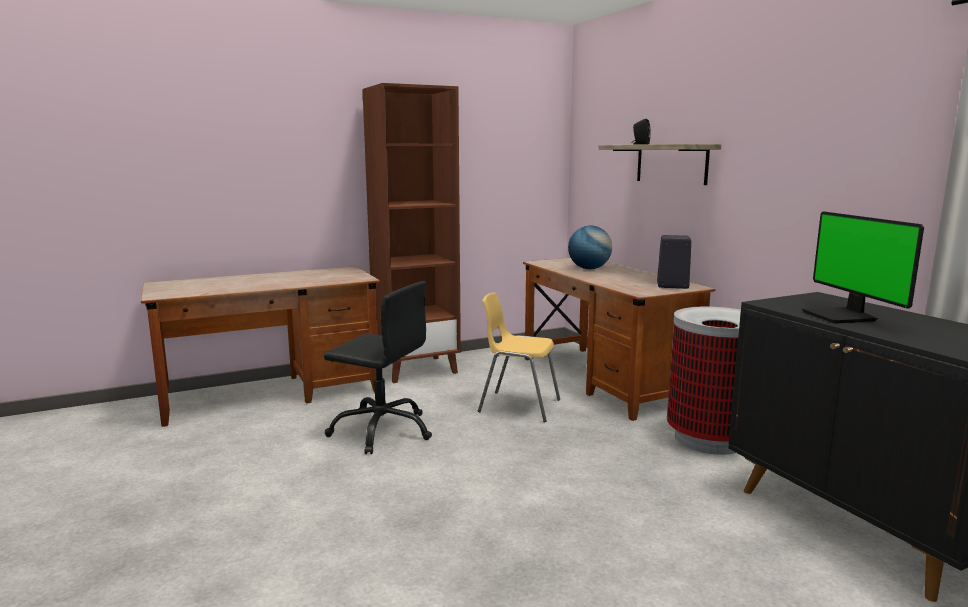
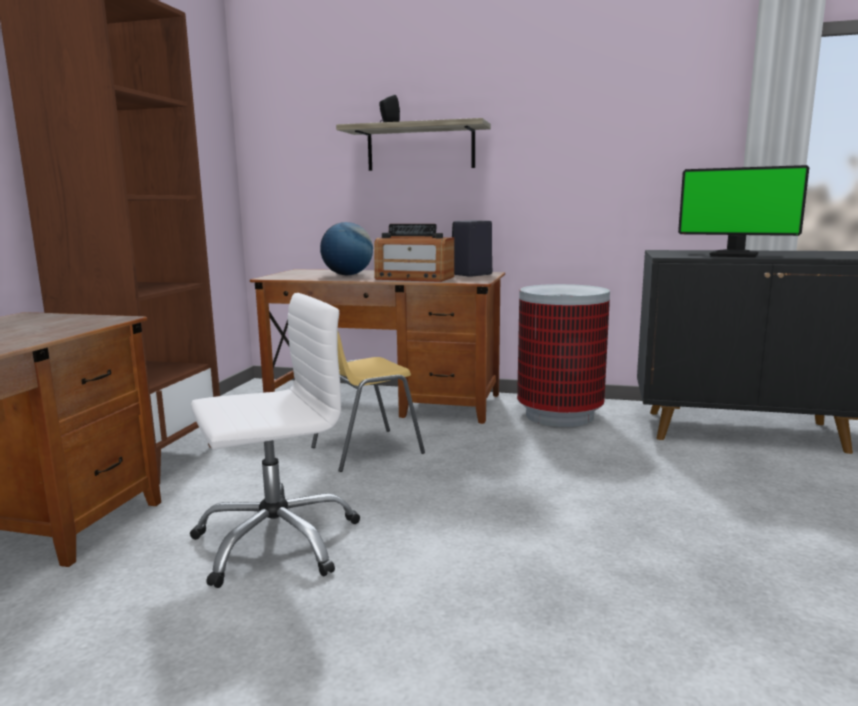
camera: 50 degrees left, 0 degrees up
black office chair [324,281,432,454] -> white office chair [190,293,360,588]
none -> radio [374,224,454,282]

